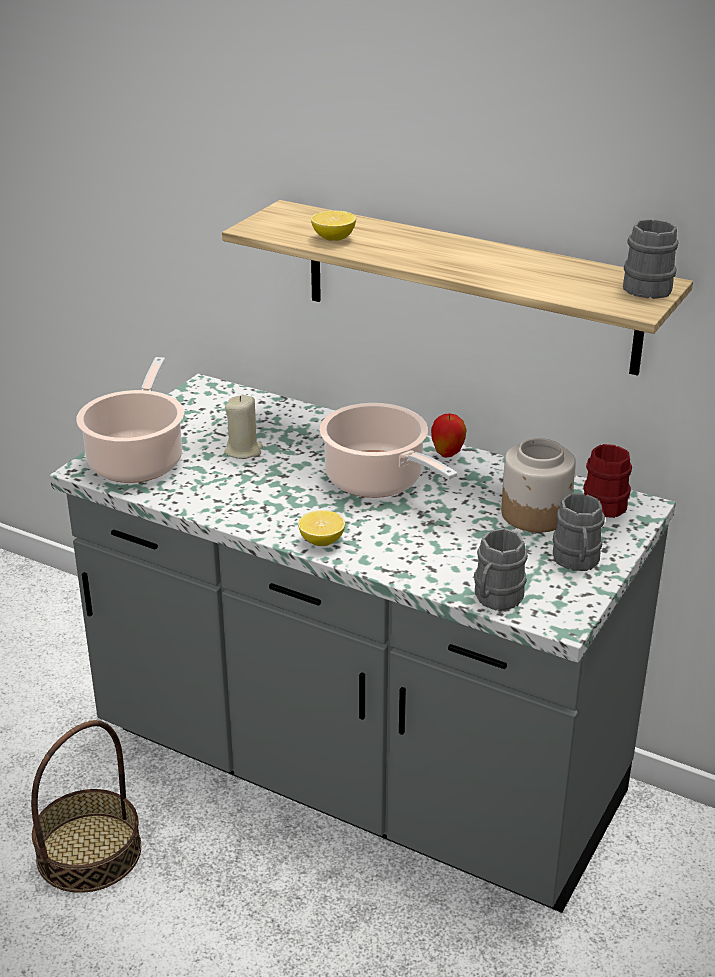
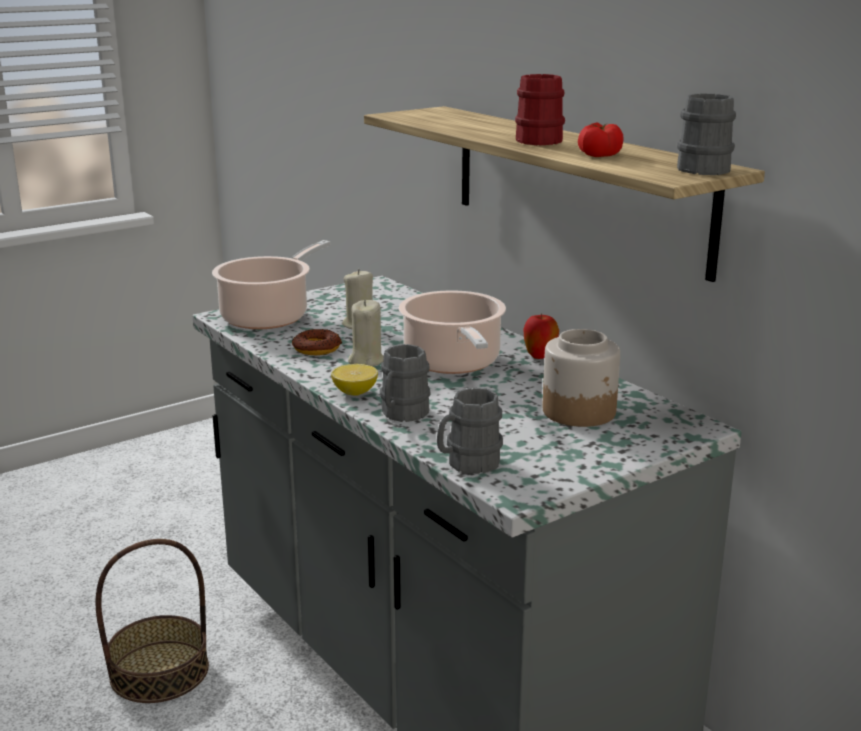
camera: 25 degrees right, 10 degrees down
lemon [311,210,356,241] -> none
grey mug [553,493,605,571] -> grey mug moved to [380,344,431,422]
red mug [583,444,632,518] -> red mug moved to [515,74,565,145]
none -> donut [292,329,342,355]
none -> beige candle [348,300,384,367]
none -> tomato [578,122,624,157]

